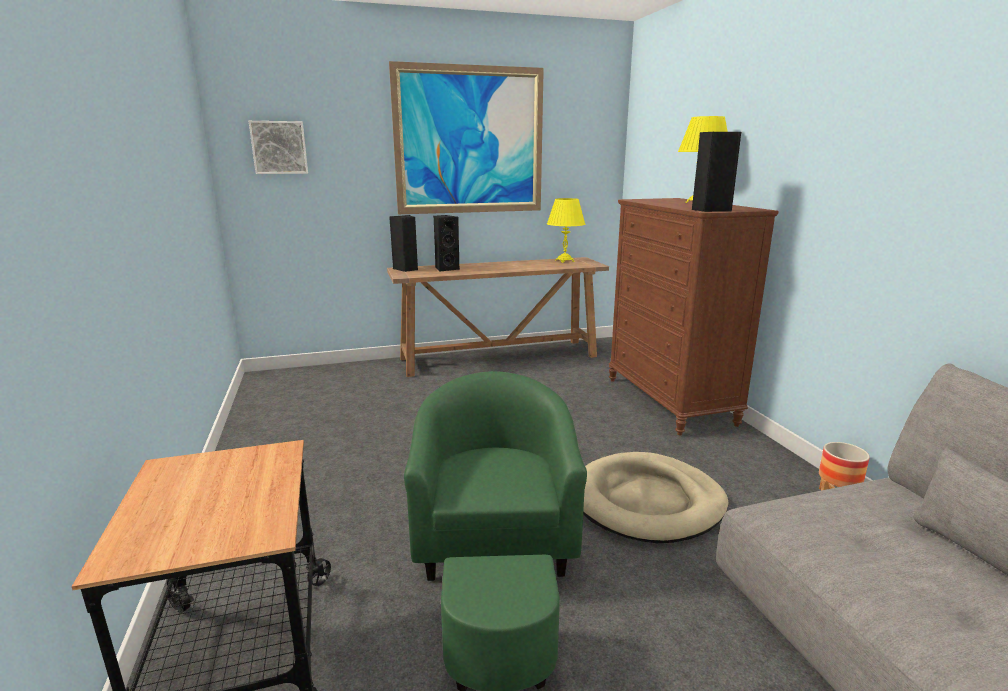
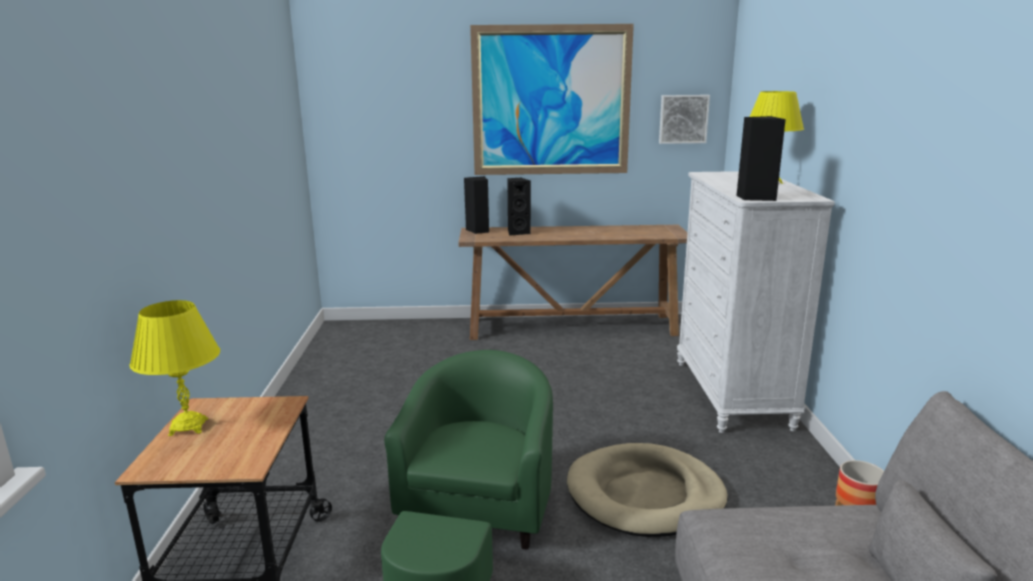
camera: 15 degrees right, 0 degrees up
picture [249,121,308,174] -> picture moved to [659,95,710,144]
yellow table lamp [547,198,585,263] -> yellow table lamp moved to [129,300,220,436]
brown dresser [609,198,778,435] -> white dresser [677,171,835,433]

